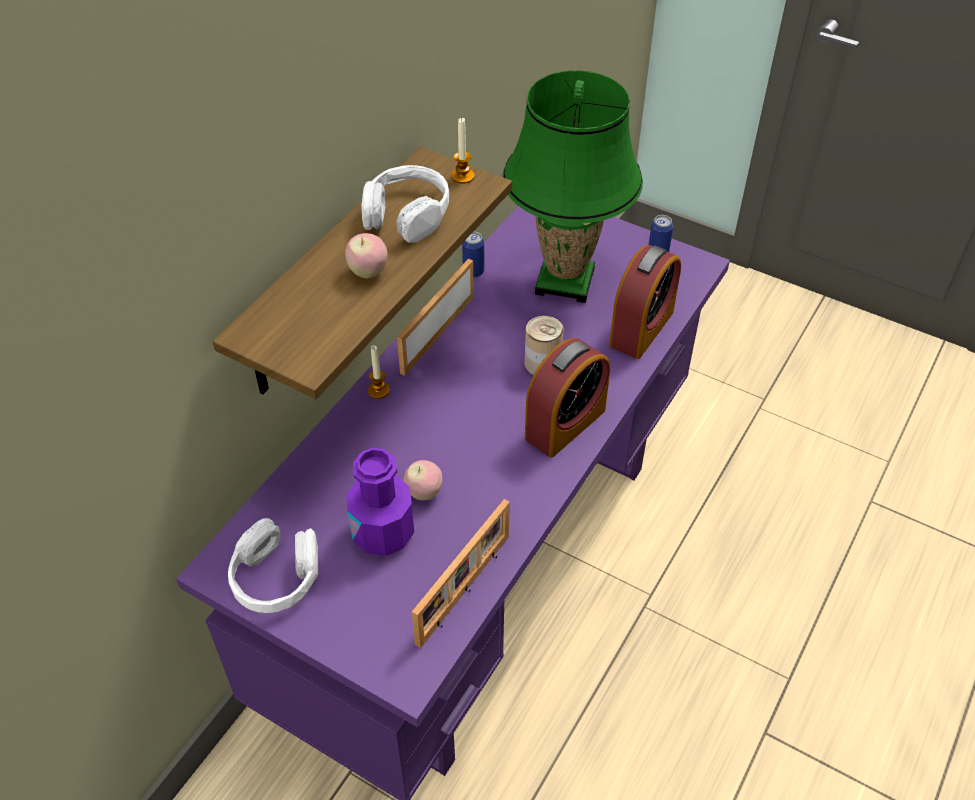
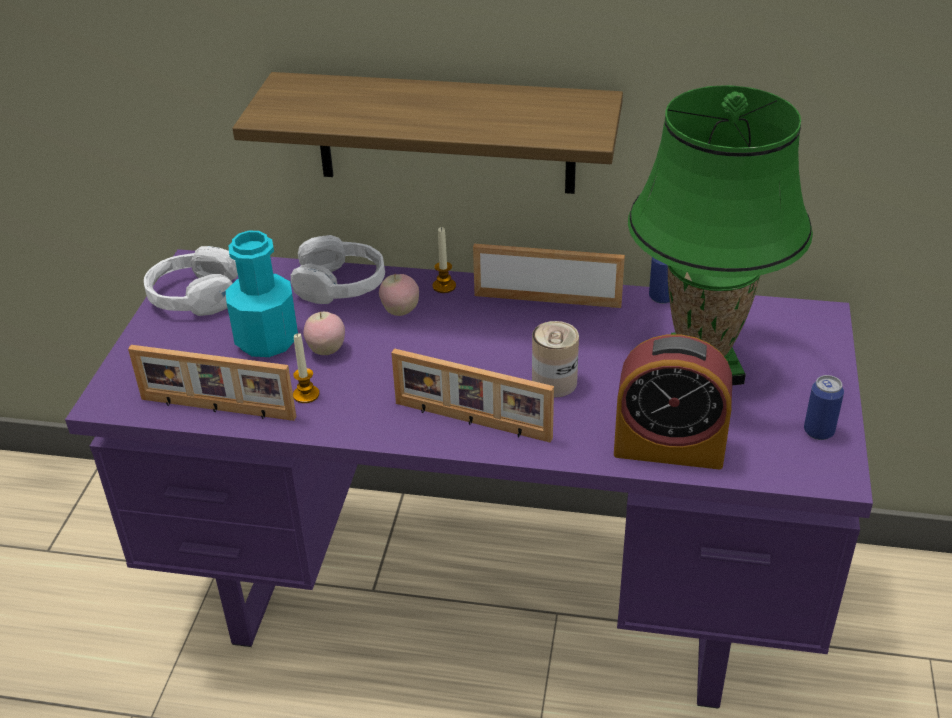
camera: 70 degrees right, 10 degrees down
apple [345,233,388,278] -> apple moved to [379,273,419,316]
purple bottle [346,448,414,556] -> turquoise bottle [226,231,298,357]
white headphones [361,165,449,243] -> white headphones moved to [291,235,385,304]
candle [451,117,474,184] -> candle moved to [293,333,319,403]
alarm clock [525,338,610,458] -> picture frame [391,348,554,443]

